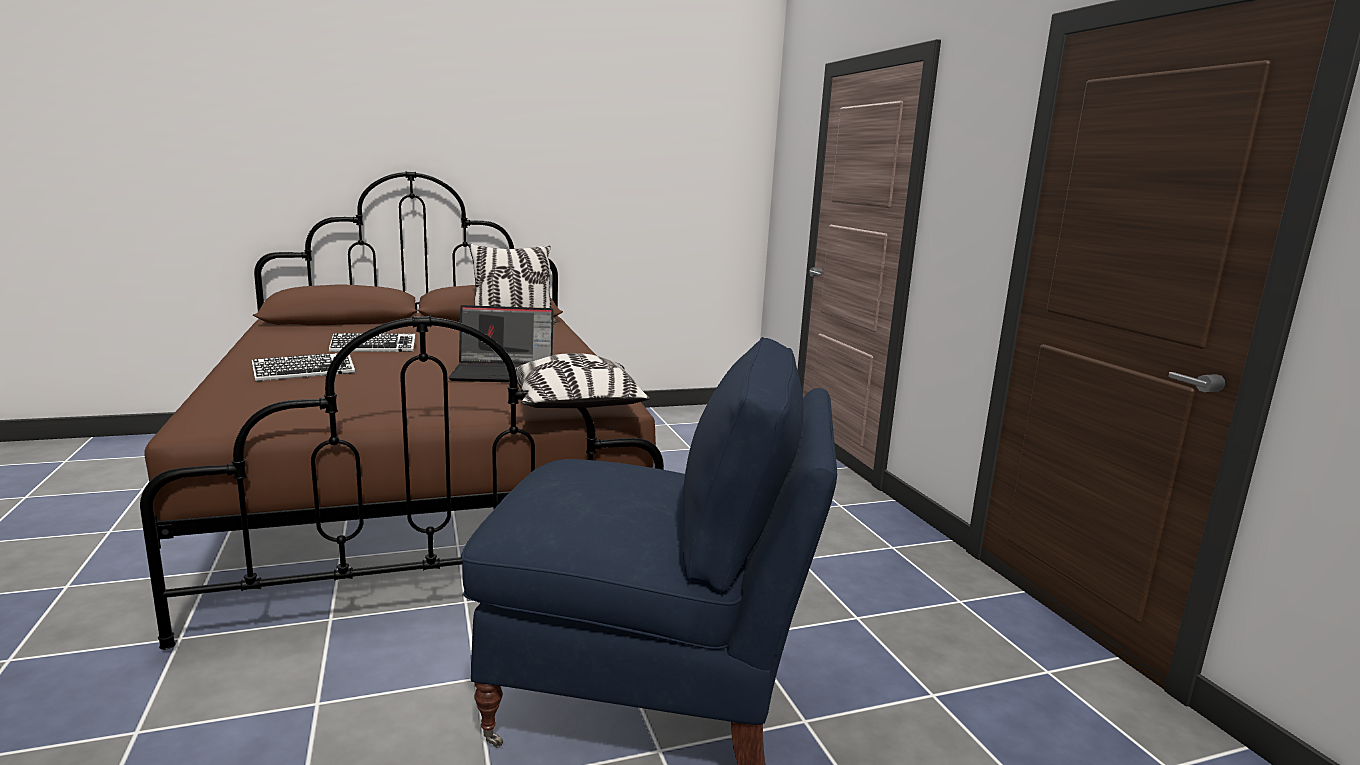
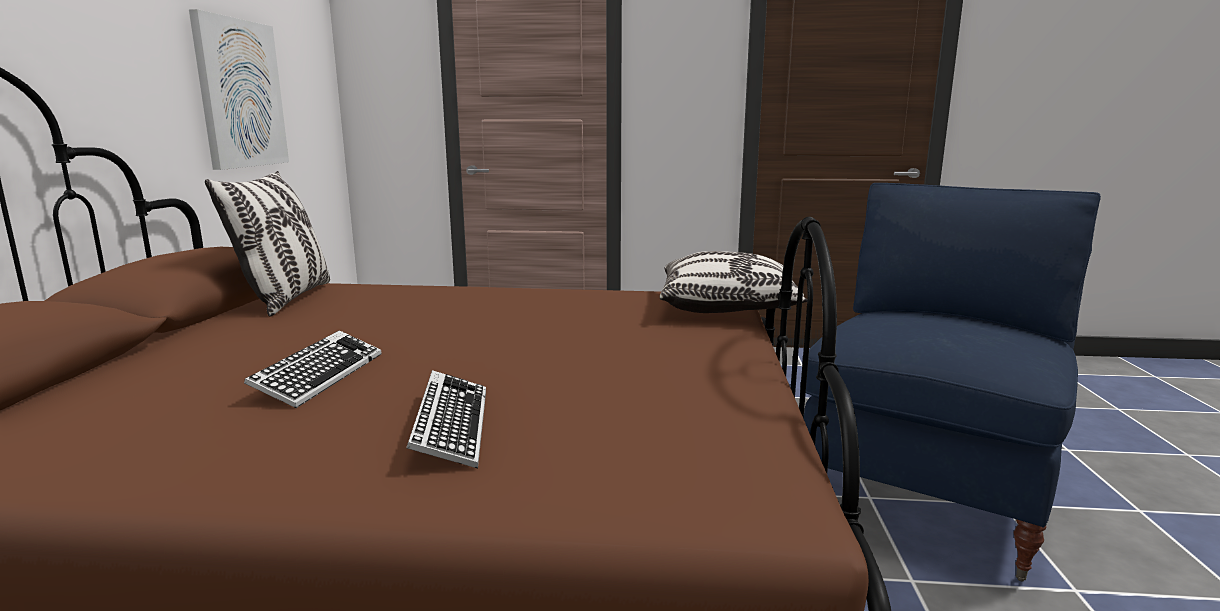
camera: 65 degrees left, 0 degrees up
laptop [448,305,554,382] -> none
none -> picture [189,9,289,170]

